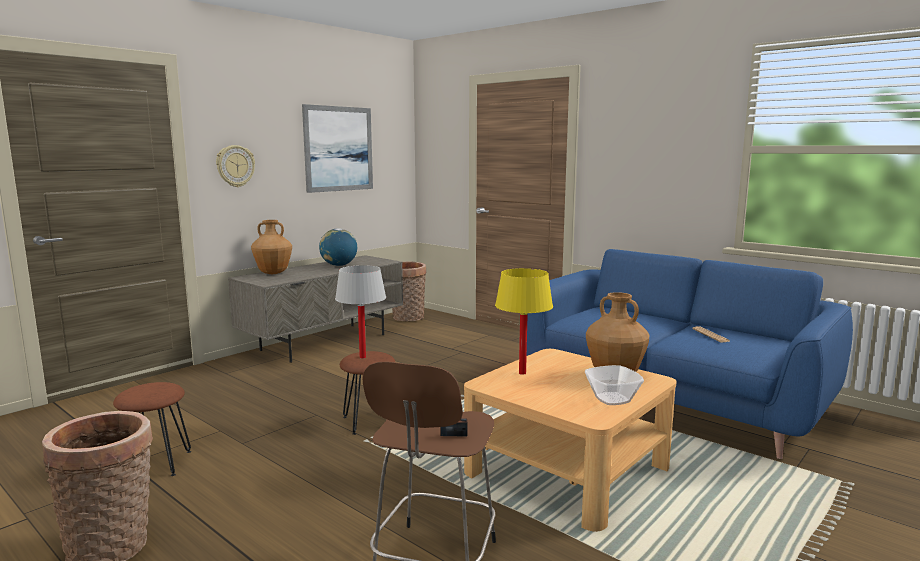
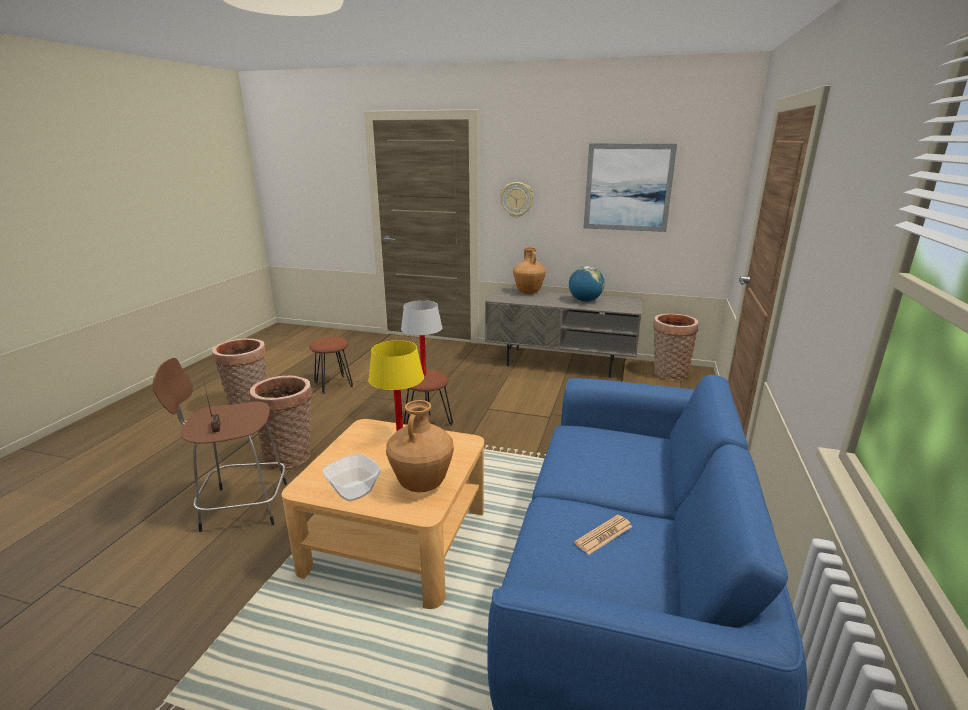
camera: 65 degrees right, 10 degrees up
none -> basket [249,376,312,470]

